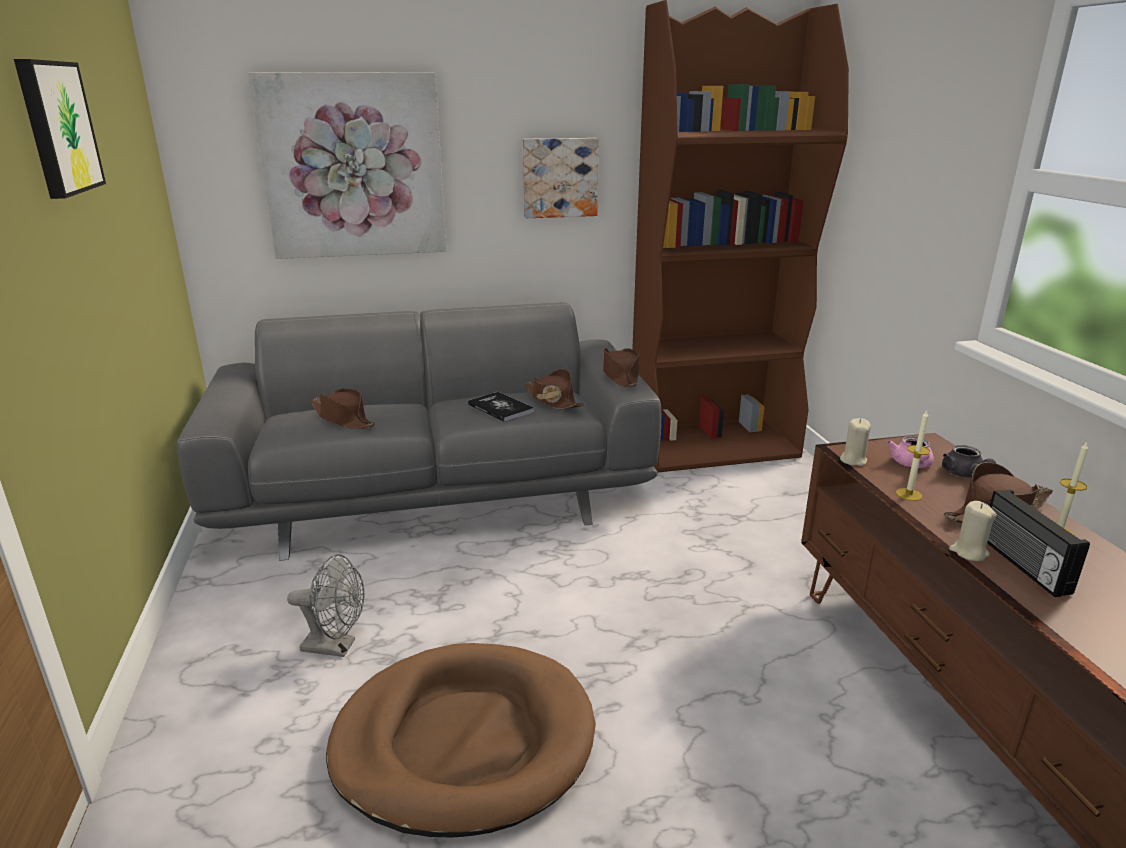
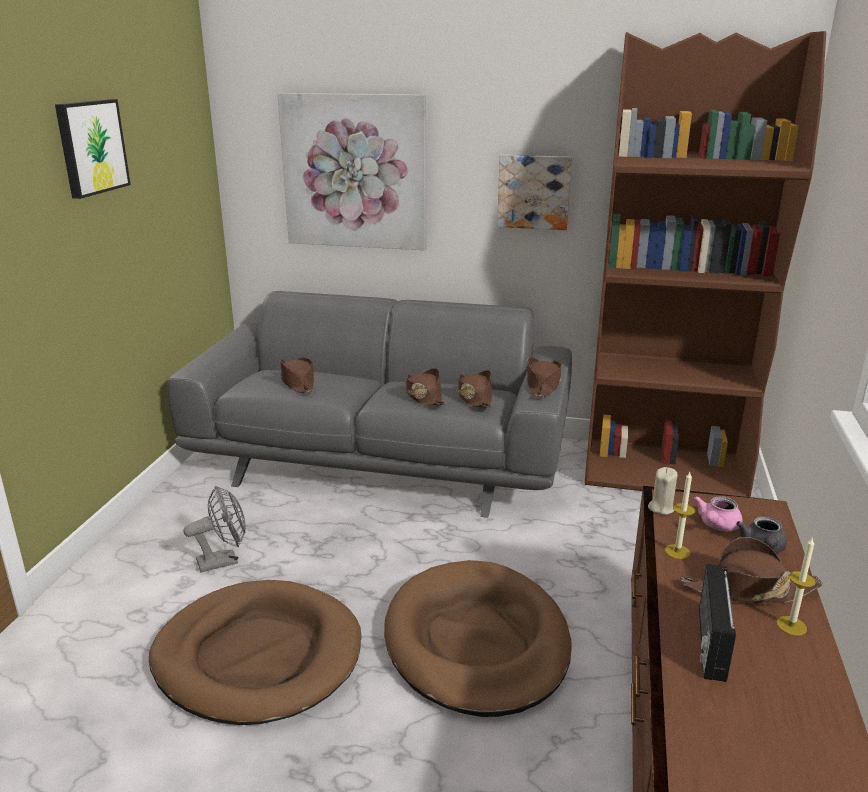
camera: 25 degrees right, 0 degrees up
grey fan [287,554,364,657] -> grey fan turned 60 degrees counterclockwise [183,486,246,572]
book [468,392,534,422] -> brown hat [405,368,446,406]
beige candle [949,501,997,561] -> none
none -> brown dog bed [384,560,572,717]

